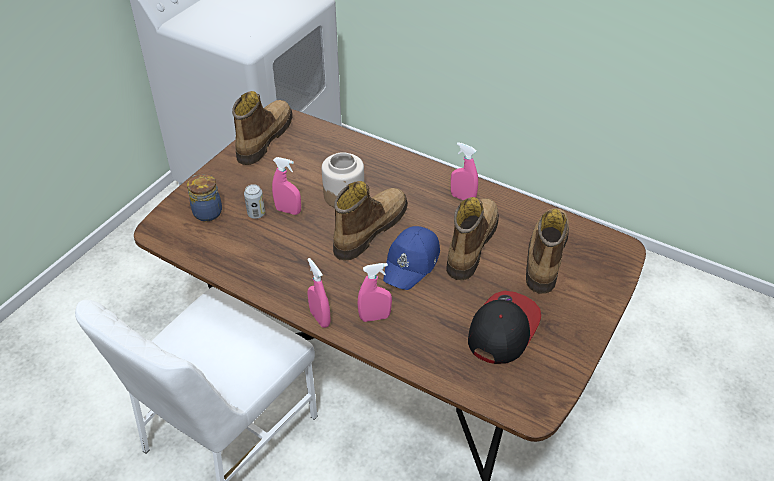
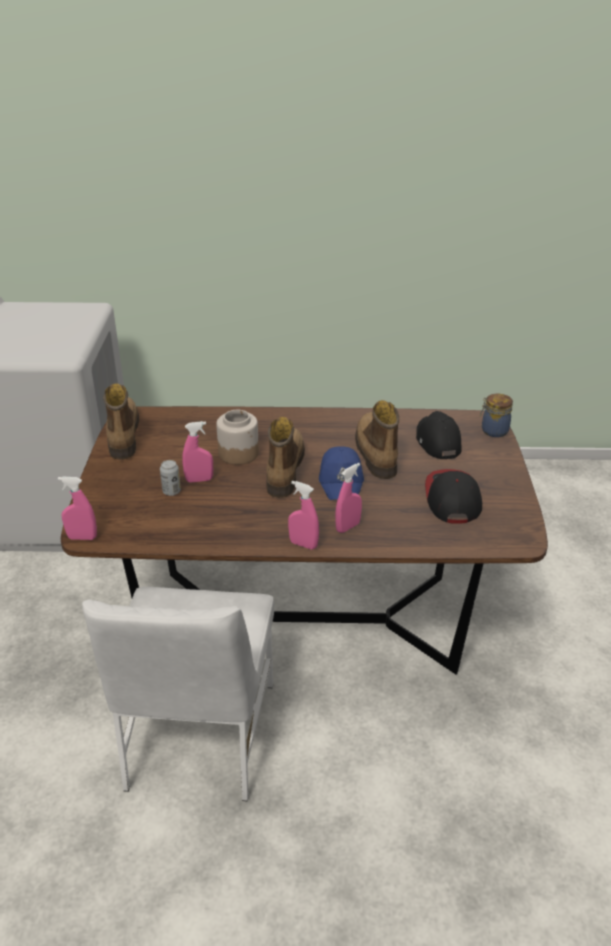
camera: 30 degrees left, 10 degrees down
jar [187,174,222,221] -> jar moved to [480,394,513,437]
pink spray bottle [451,142,478,200] -> pink spray bottle moved to [58,476,97,540]
boot [526,208,569,294] -> black cap [416,411,462,459]

